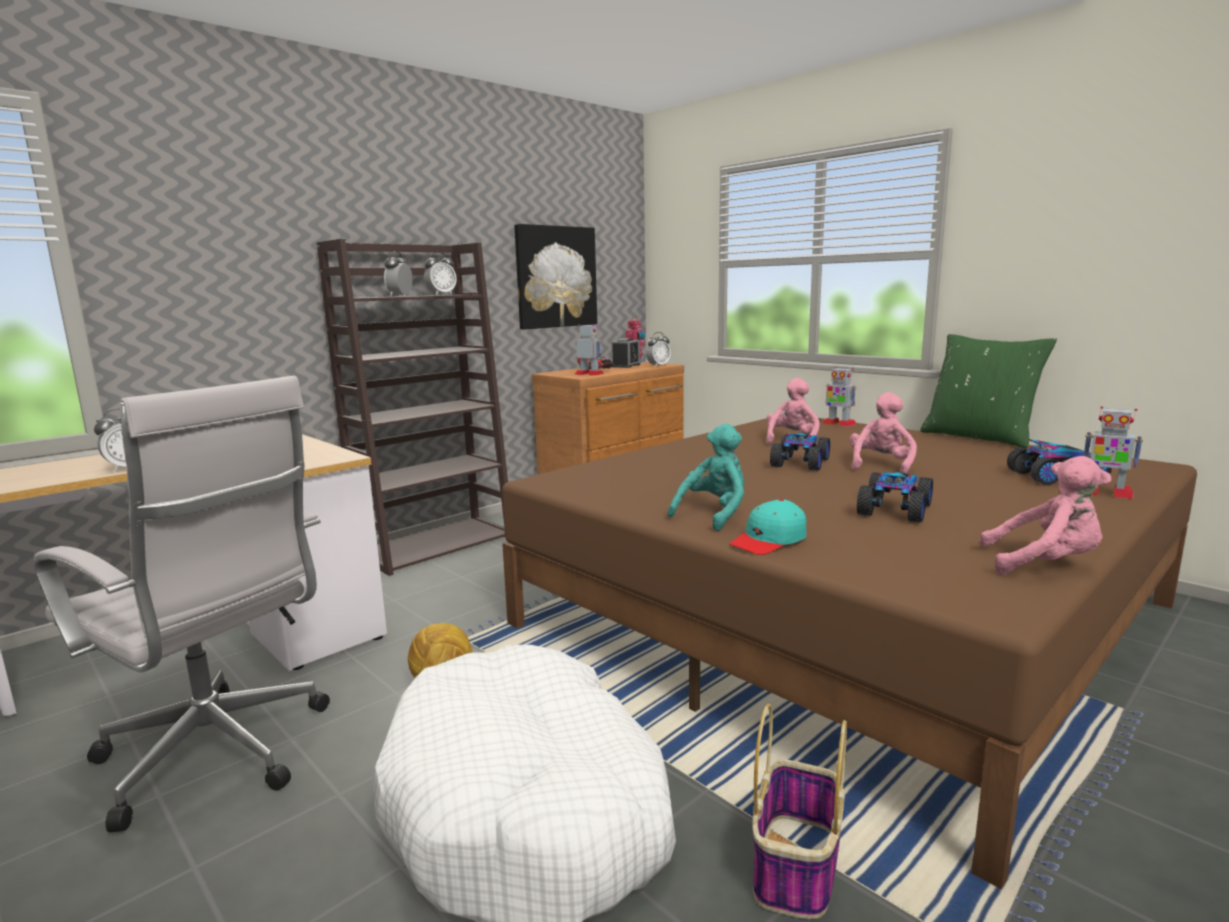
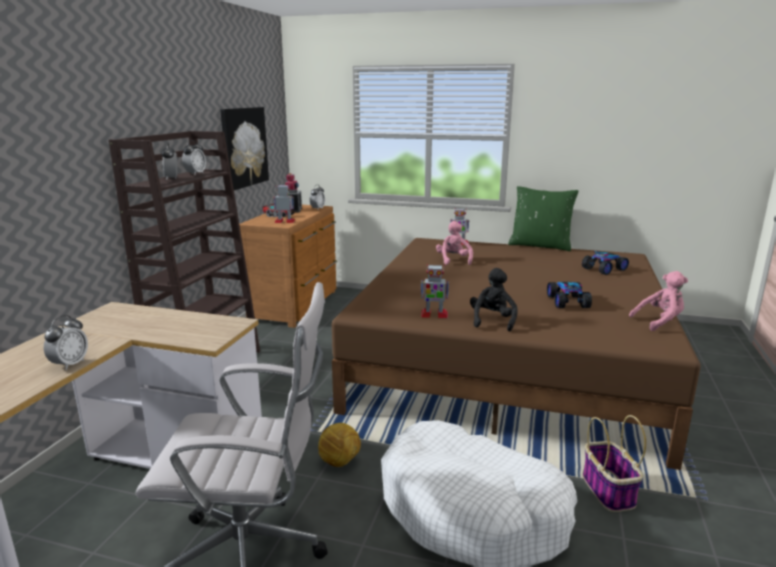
camera: 30 degrees left, 5 degrees up
turquoise plush toy [668,424,744,531] -> black plush toy [470,268,518,331]
turquoise cap [729,499,806,555] -> none
toy car [770,433,830,471] -> none
pink plush toy [850,392,917,474] -> none
toy robot [1084,406,1143,499] -> toy robot moved to [421,264,449,318]

